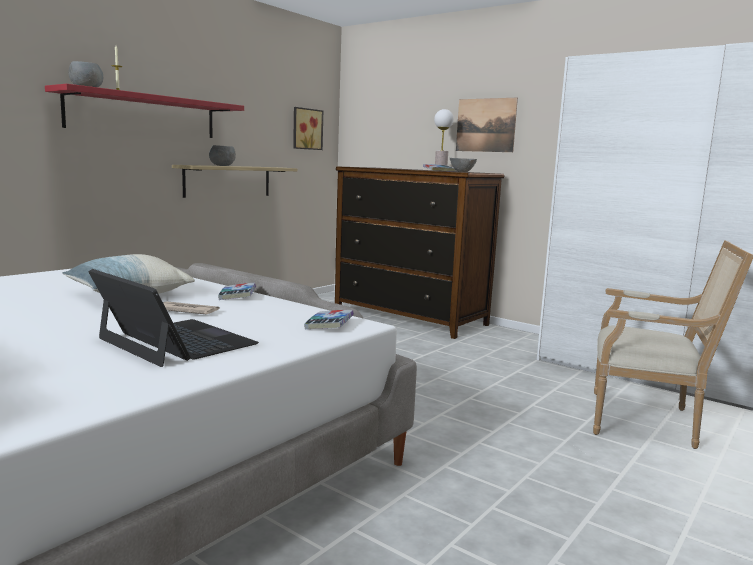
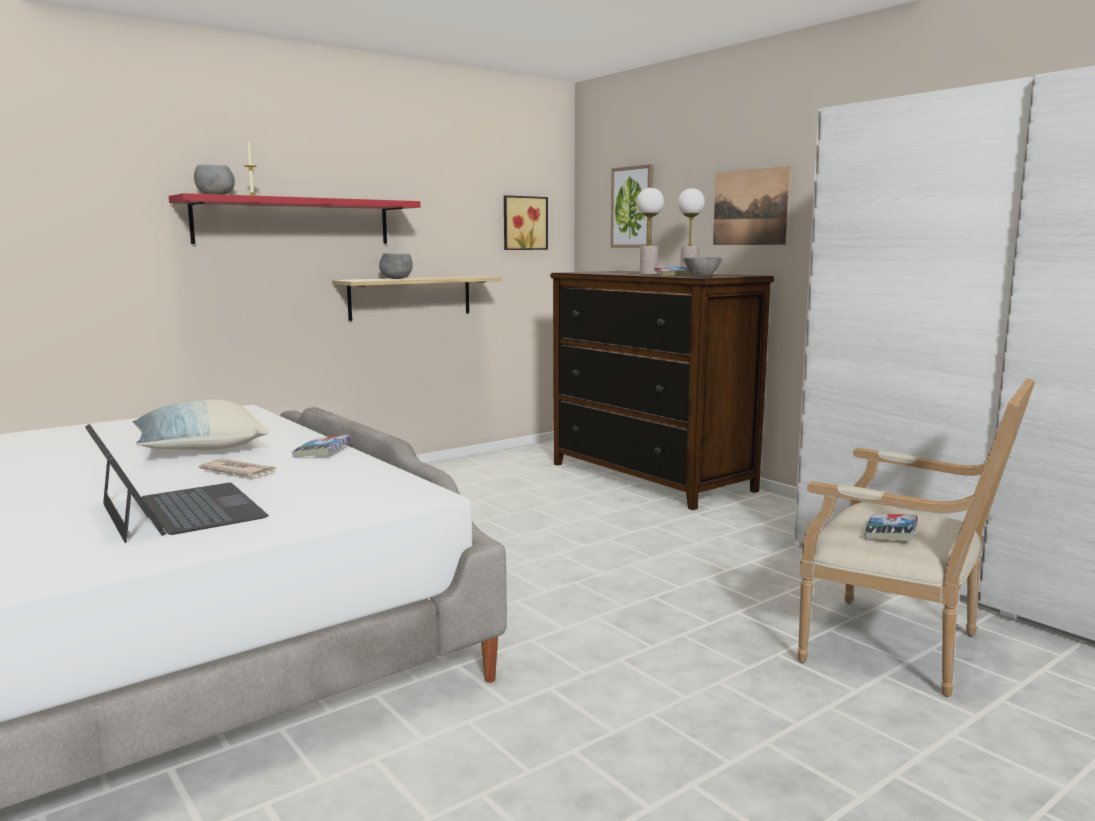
camera: 15 degrees right, 0 degrees up
book [304,310,354,330] -> book moved to [864,514,917,540]
none -> picture [611,164,653,248]
none -> table lamp [637,188,664,274]

